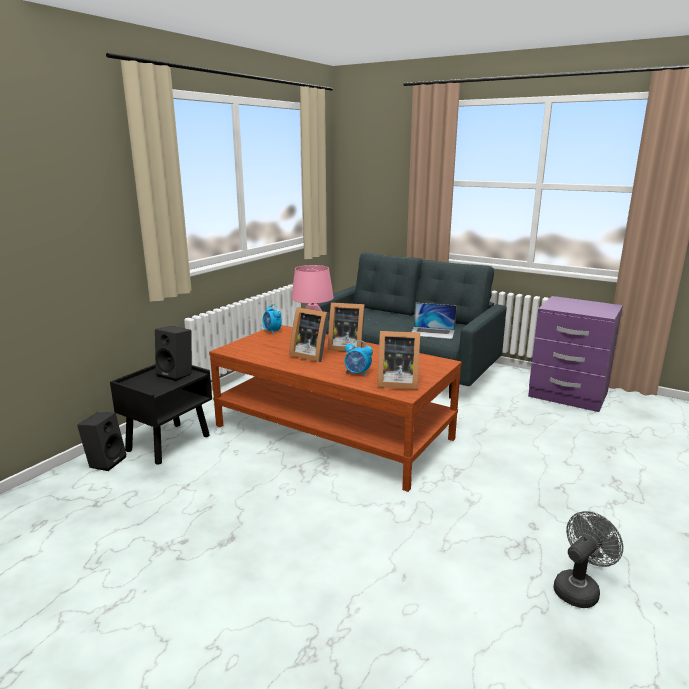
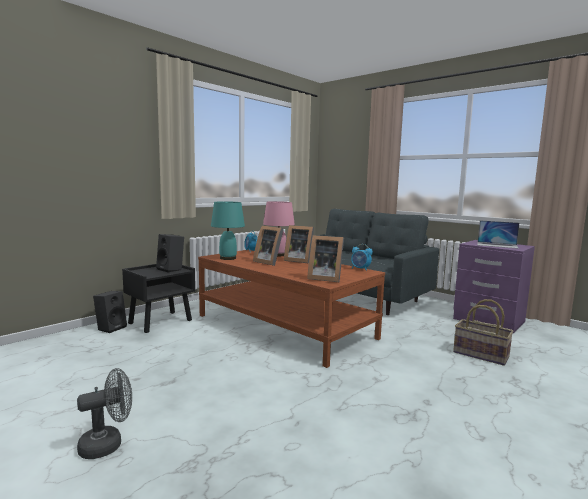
camera: 10 degrees right, 10 degrees down
alarm clock [345,340,373,377] -> alarm clock moved to [351,244,373,271]
laptop [412,303,456,339] -> laptop moved to [477,221,519,249]
grey fan [554,511,623,608] -> grey fan moved to [77,368,132,459]
none -> turquoise table lamp [211,201,245,260]
none -> basket [453,299,514,366]

